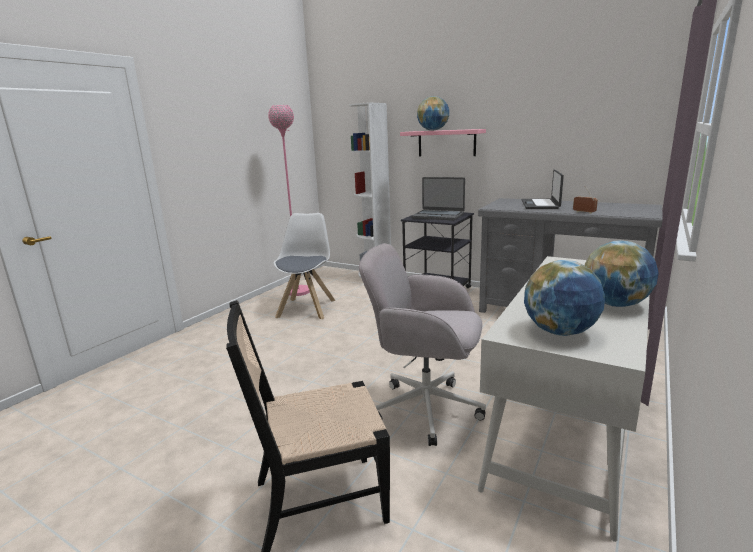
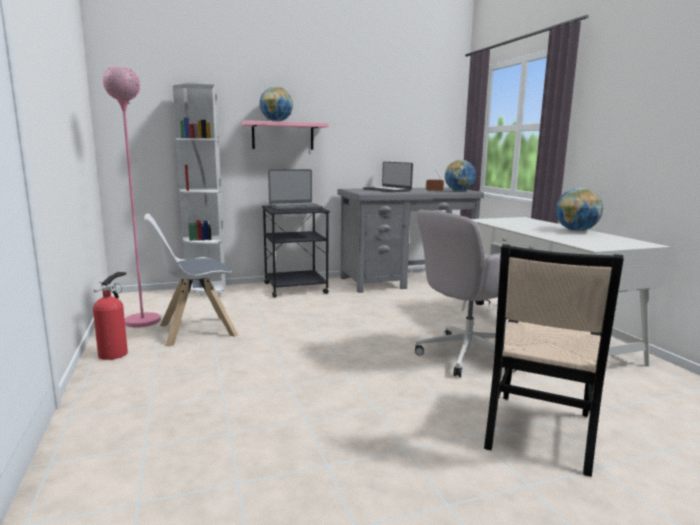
camera: 50 degrees left, 5 degrees down
chair [274,213,336,319] -> chair turned 75 degrees counterclockwise [144,214,238,347]
globe [524,260,605,336] -> globe moved to [445,160,476,191]
none -> fire extinguisher [93,272,128,360]

